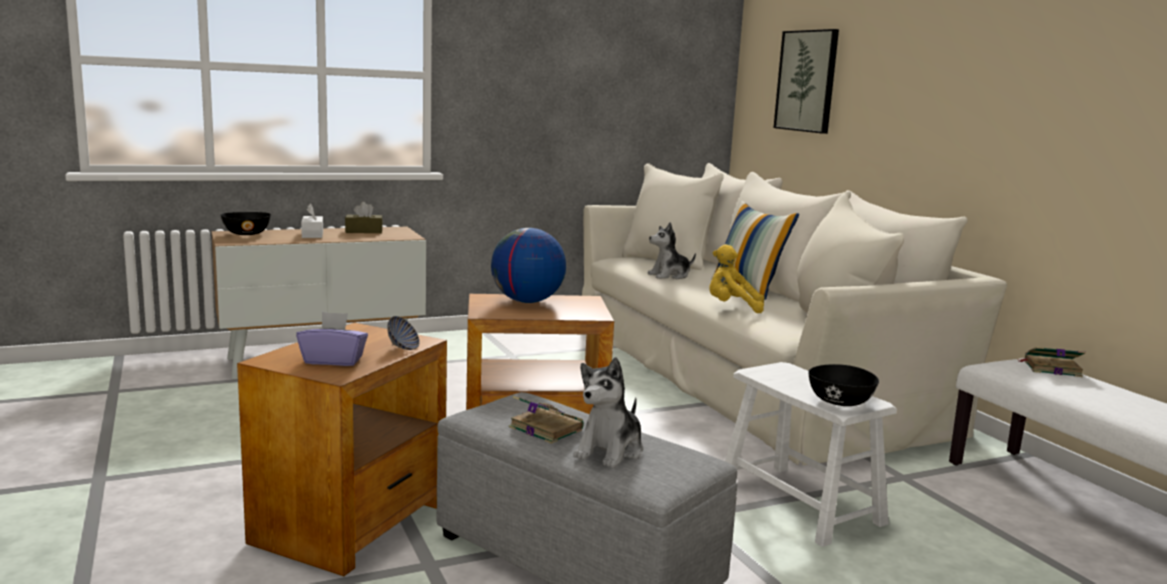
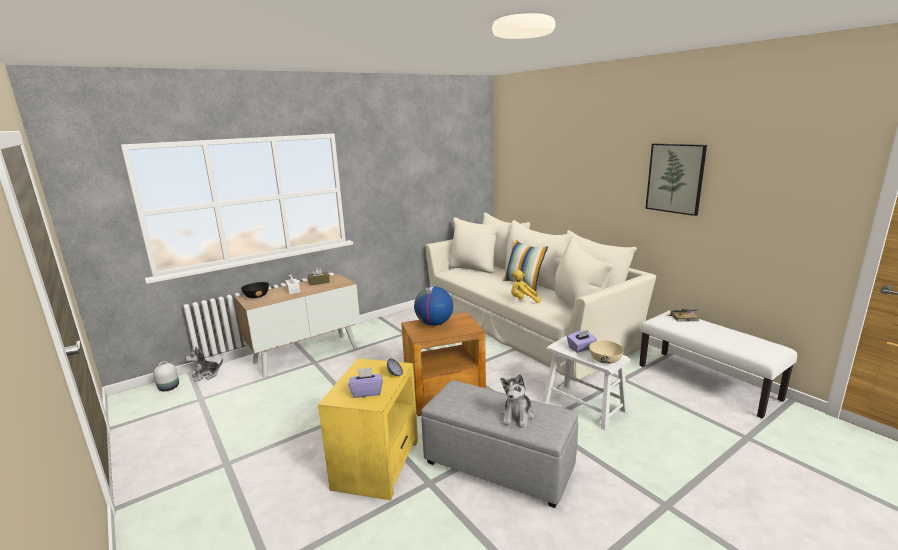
camera: 10 degrees left, 5 degrees up
brown side table [237,322,447,576] -> yellow side table [318,358,418,500]
book [509,396,584,444] -> none
plush toy [647,222,696,279] -> plush toy moved to [185,347,223,382]
picture [774,29,839,134] -> picture moved to [646,144,707,216]
black bowl [808,364,879,406] -> beige bowl [589,340,624,364]
none -> white vase [154,361,179,391]
none -> purple tissue box [567,330,597,353]

